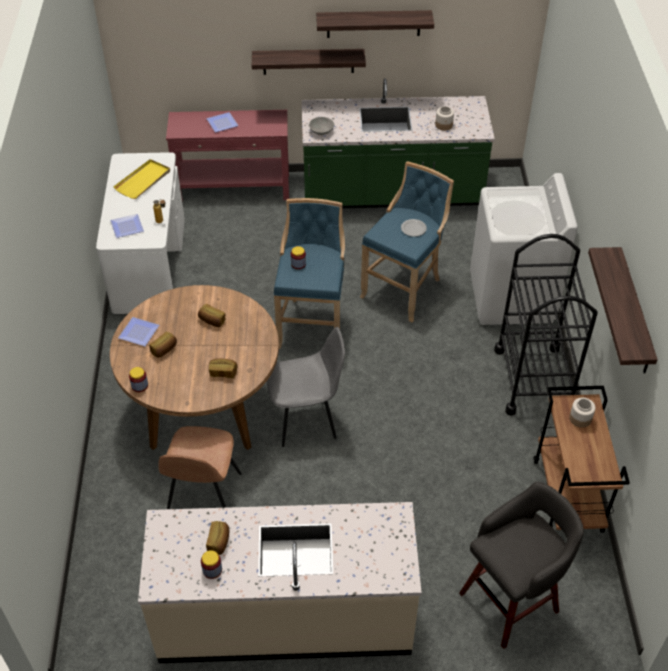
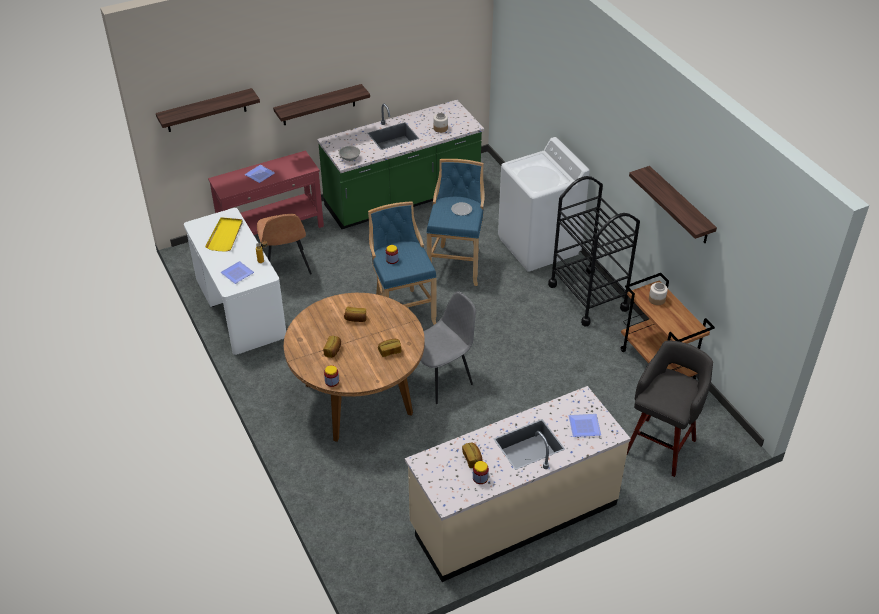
camera: 25 degrees left, 5 degrees down
plate [118,317,159,346] -> plate moved to [568,414,601,437]
brown chair [158,426,242,509] -> brown chair moved to [257,214,312,274]
shelf [316,10,434,38] -> shelf moved to [156,88,260,132]

